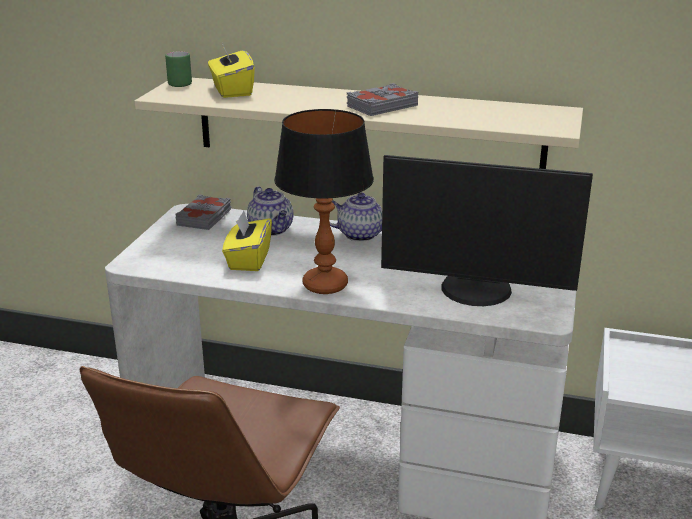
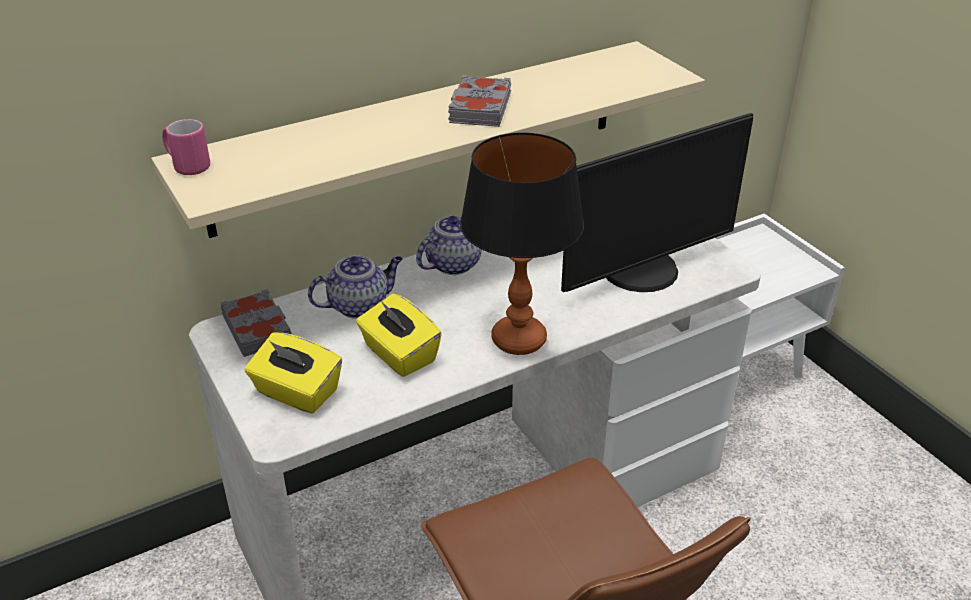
camera: 45 degrees left, 10 degrees up
green mug [165,51,192,87] -> pink mug [162,119,210,175]
yellow tissue box [208,43,255,98] -> yellow tissue box moved to [245,332,342,414]
teapot [247,186,294,236] -> teapot turned 45 degrees counterclockwise [308,256,403,319]

